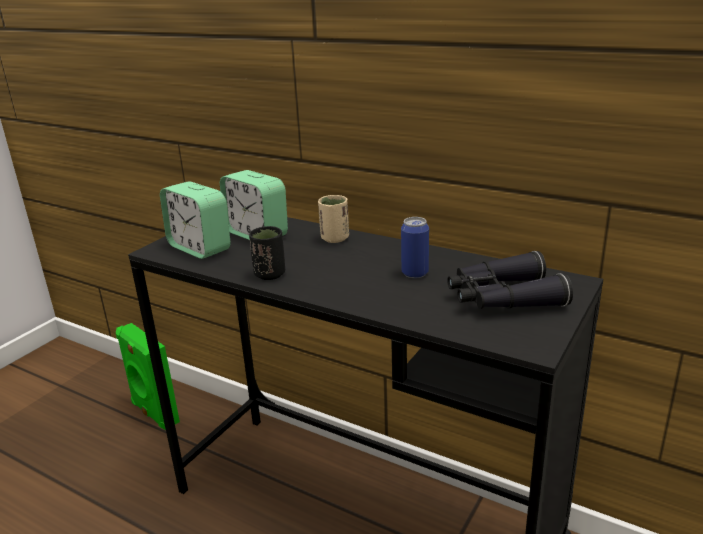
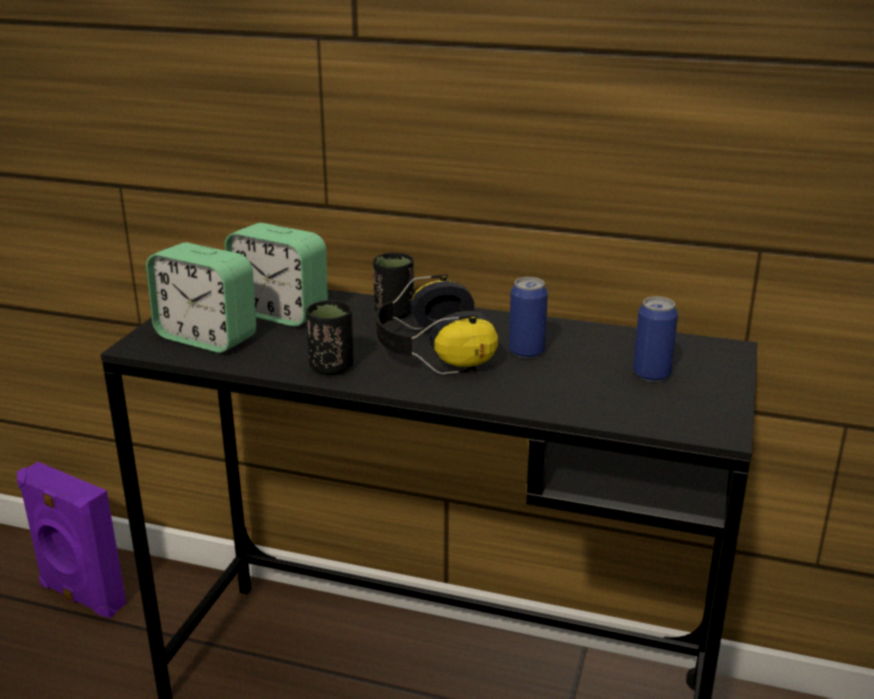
camera: 15 degrees left, 0 degrees up
green speaker [116,323,180,430] -> purple speaker [17,462,127,618]
beige cup [318,195,349,243] -> black cup [373,253,414,319]
black binoculars [447,251,573,309] -> can [633,296,678,382]
none -> headphones [376,274,498,374]

